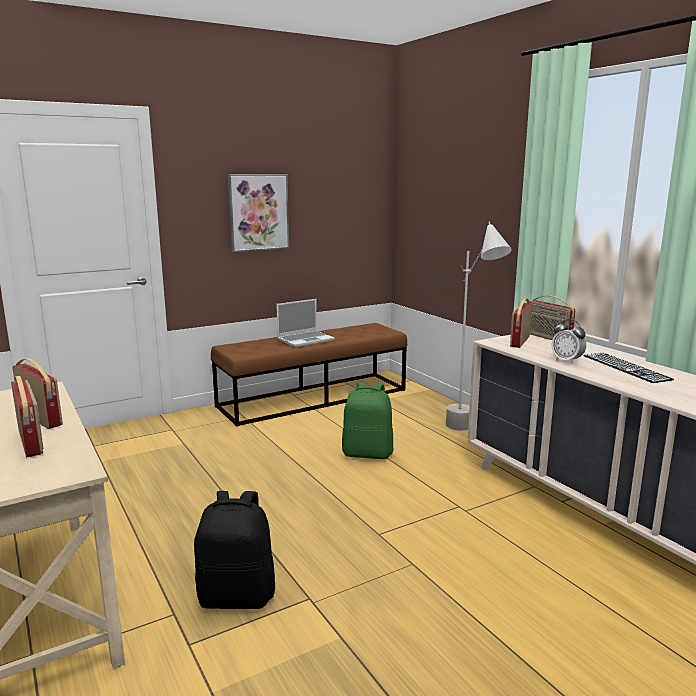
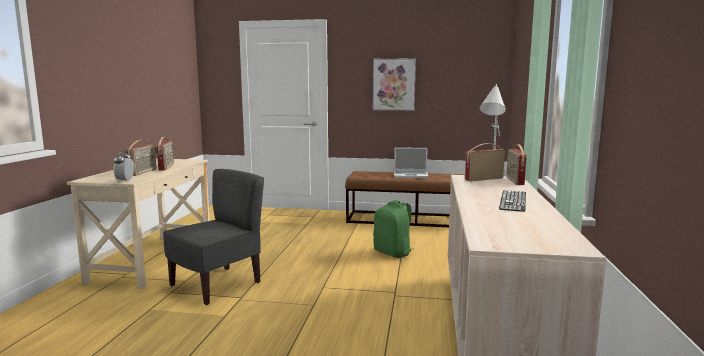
camera: 40 degrees right, 5 degrees down
black backpack [194,491,275,609] -> grey chair [163,169,264,305]
alarm clock [552,319,586,364] -> alarm clock moved to [113,150,134,183]

